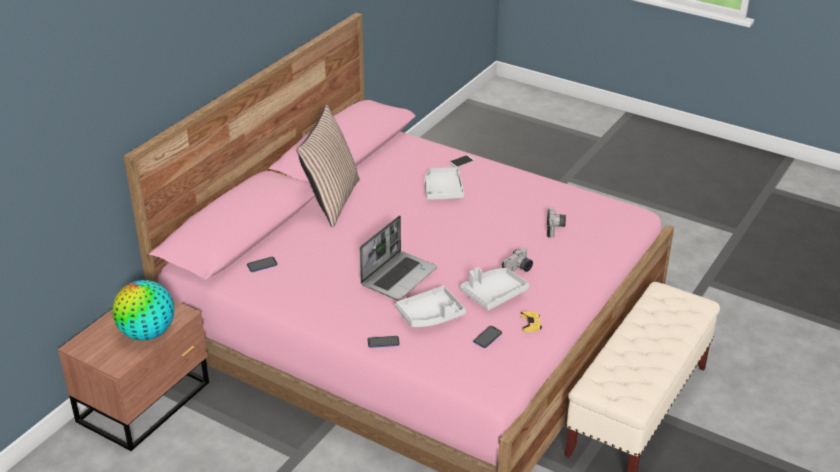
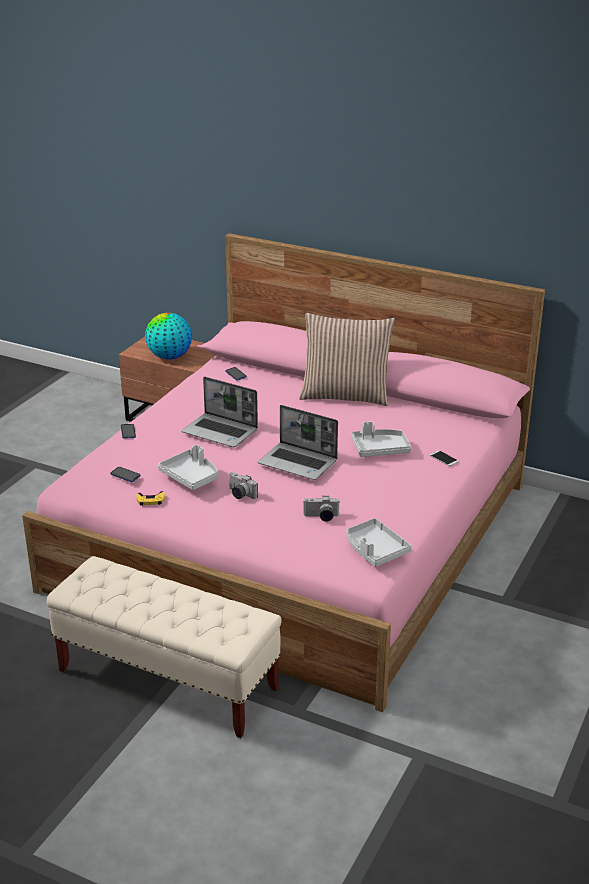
camera: 85 degrees right, 5 degrees down
grey tray [395,286,466,327] -> grey tray moved to [347,518,412,567]
none -> laptop [258,405,338,480]

